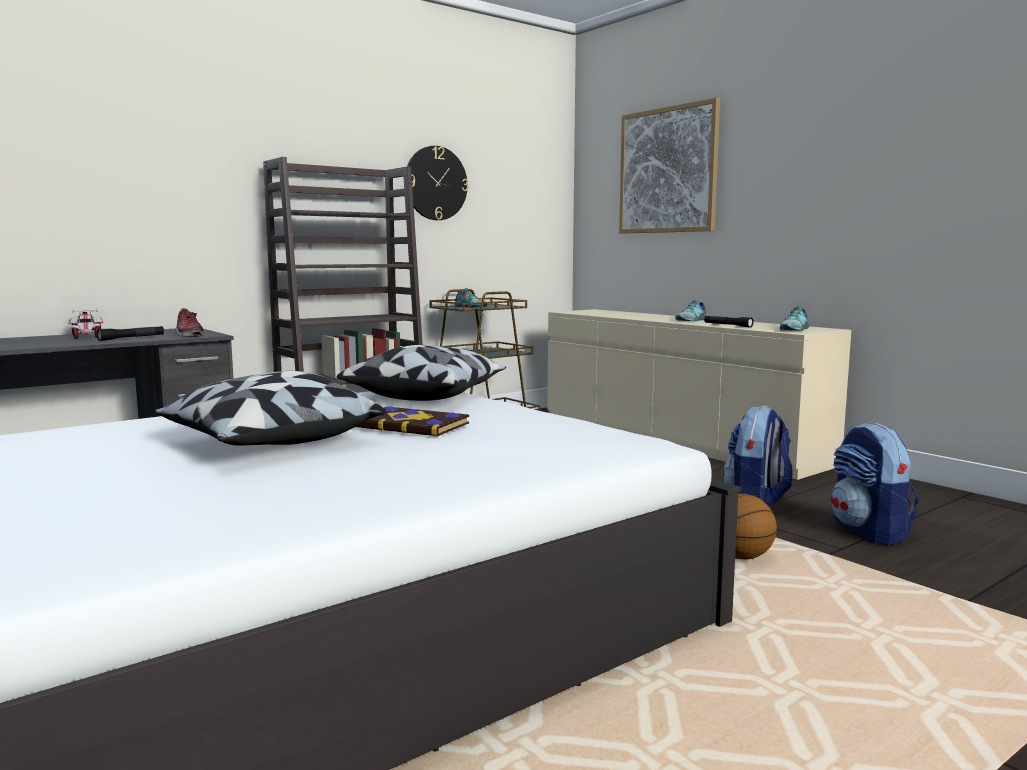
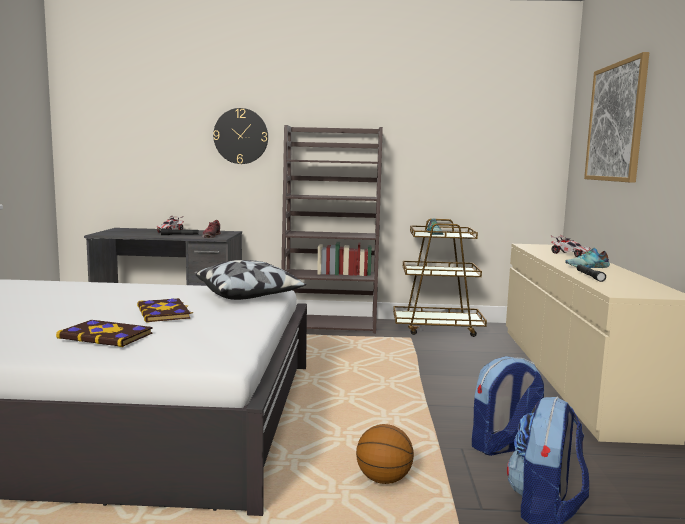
camera: 40 degrees right, 0 degrees up
pillow [155,371,387,446] -> none
wall clock [407,146,468,220] -> wall clock moved to [213,108,268,164]
shoe [780,306,810,331] -> none
none -> book [56,320,153,347]
none -> toy car [551,235,591,257]

